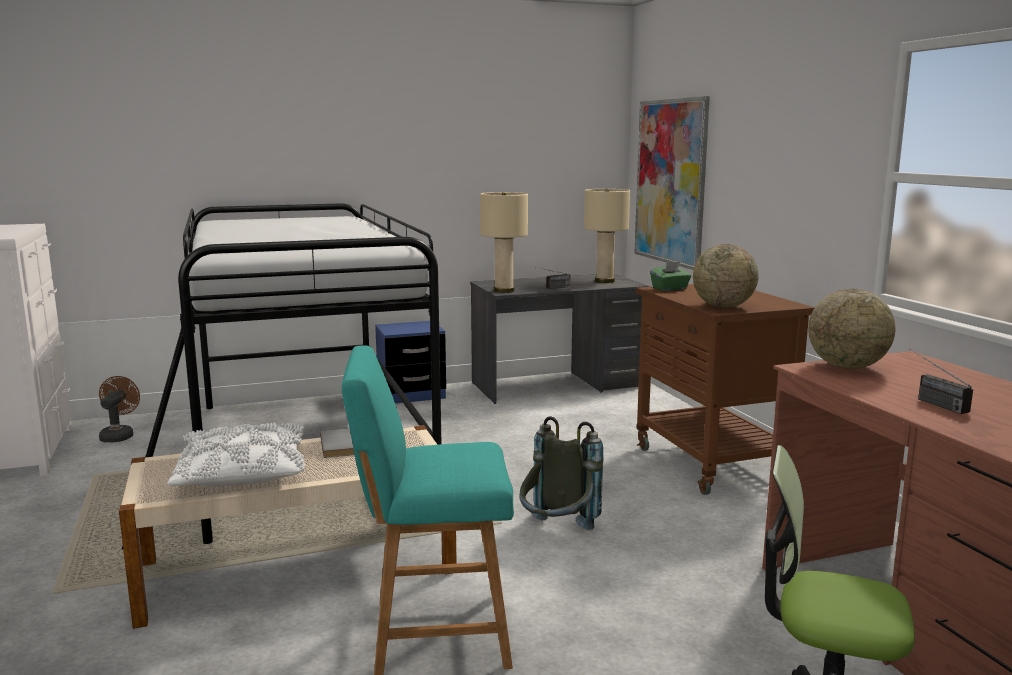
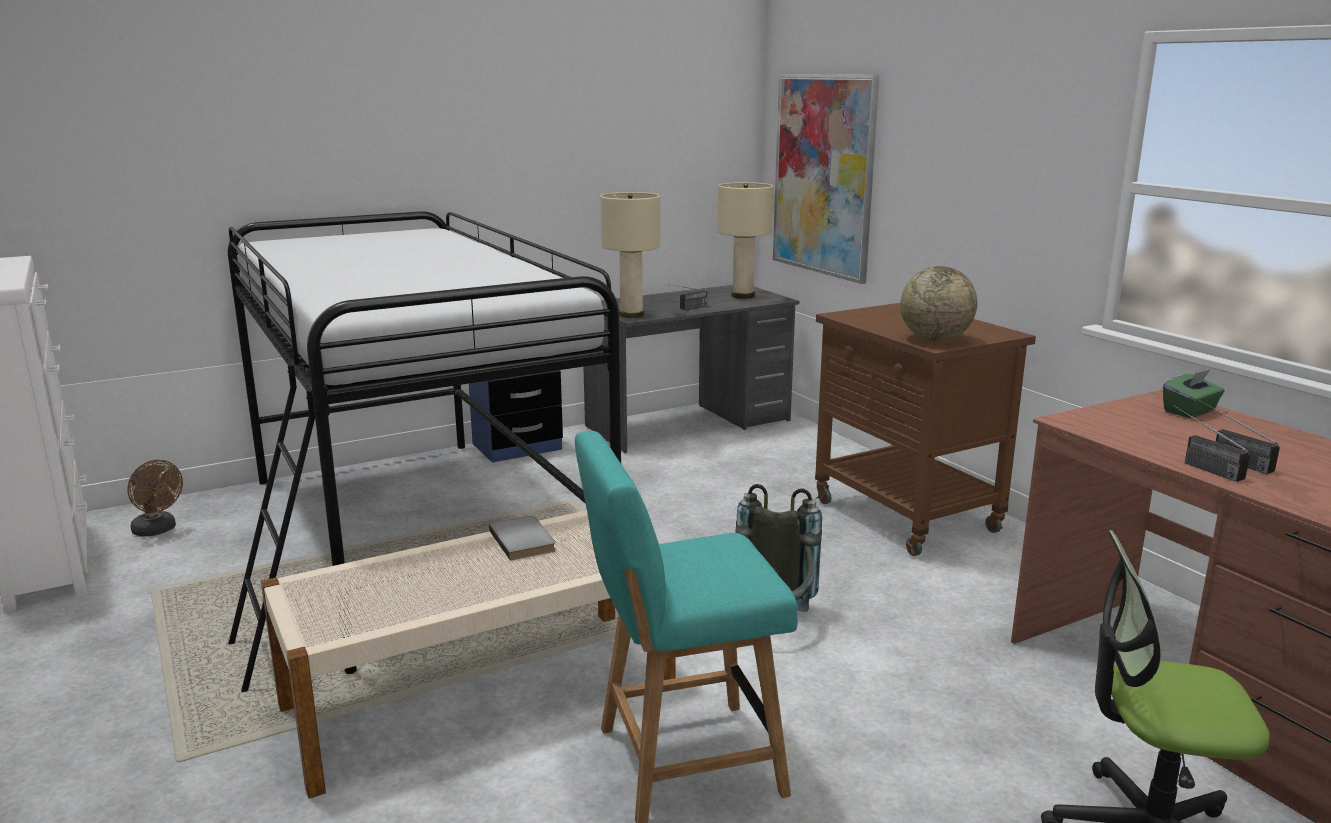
camera: 10 degrees left, 5 degrees up
brown fan [99,376,140,442] -> brown fan turned 135 degrees clockwise [127,460,183,537]
white pillow [167,422,305,486] -> none
green tissue box [650,262,691,291] -> green tissue box moved to [1163,369,1225,418]
globe [808,289,895,369] -> none
none -> radio [1174,405,1250,482]

